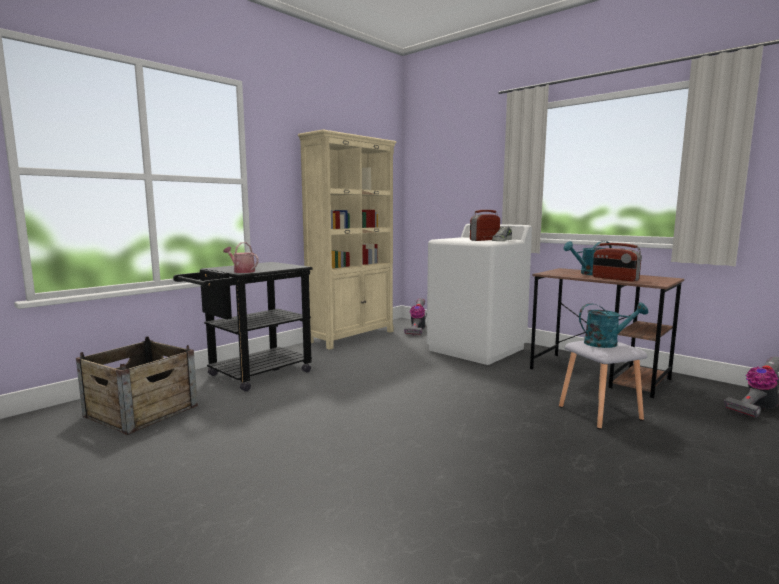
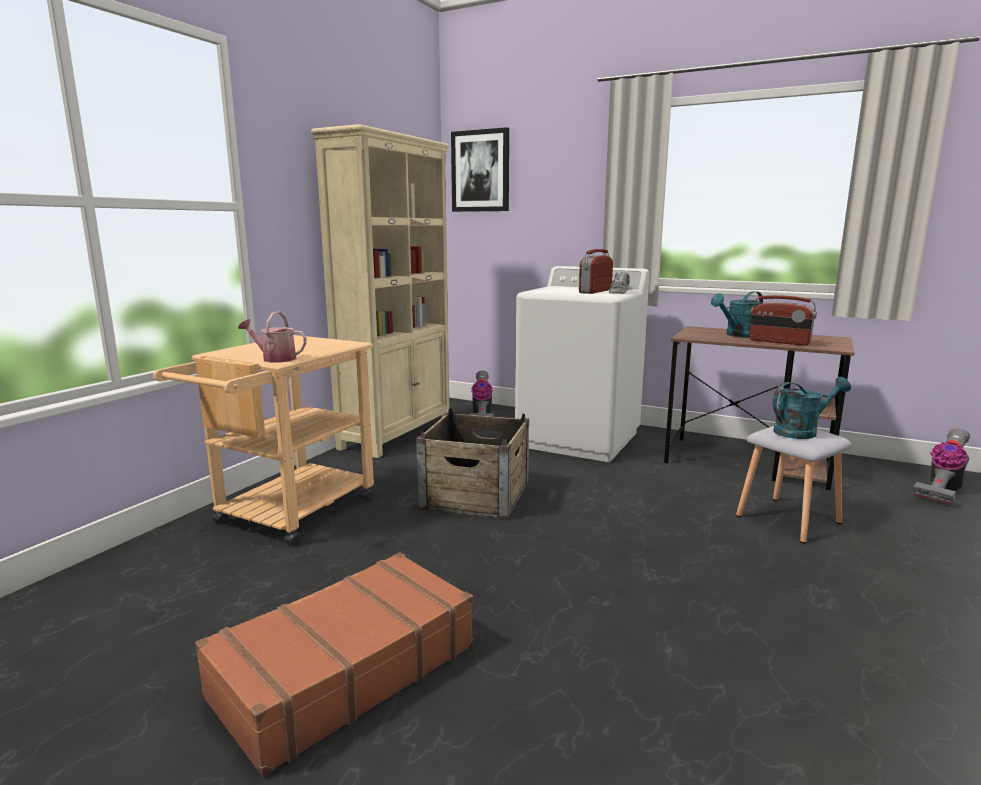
camera: 15 degrees left, 5 degrees up
crate [76,336,198,435] -> crate moved to [416,408,529,520]
black cart [173,262,313,392] -> beige cart [153,335,374,546]
none -> brown suitcase [195,552,474,777]
none -> picture [451,127,509,212]

